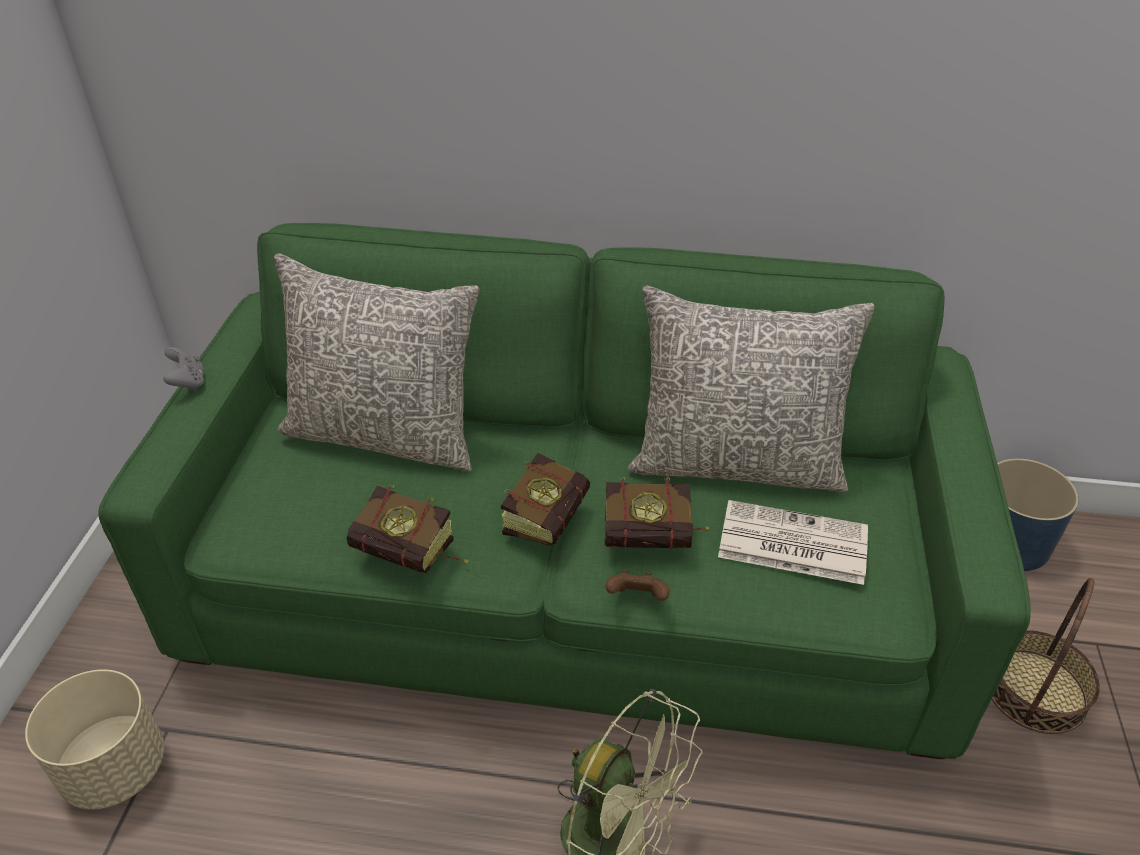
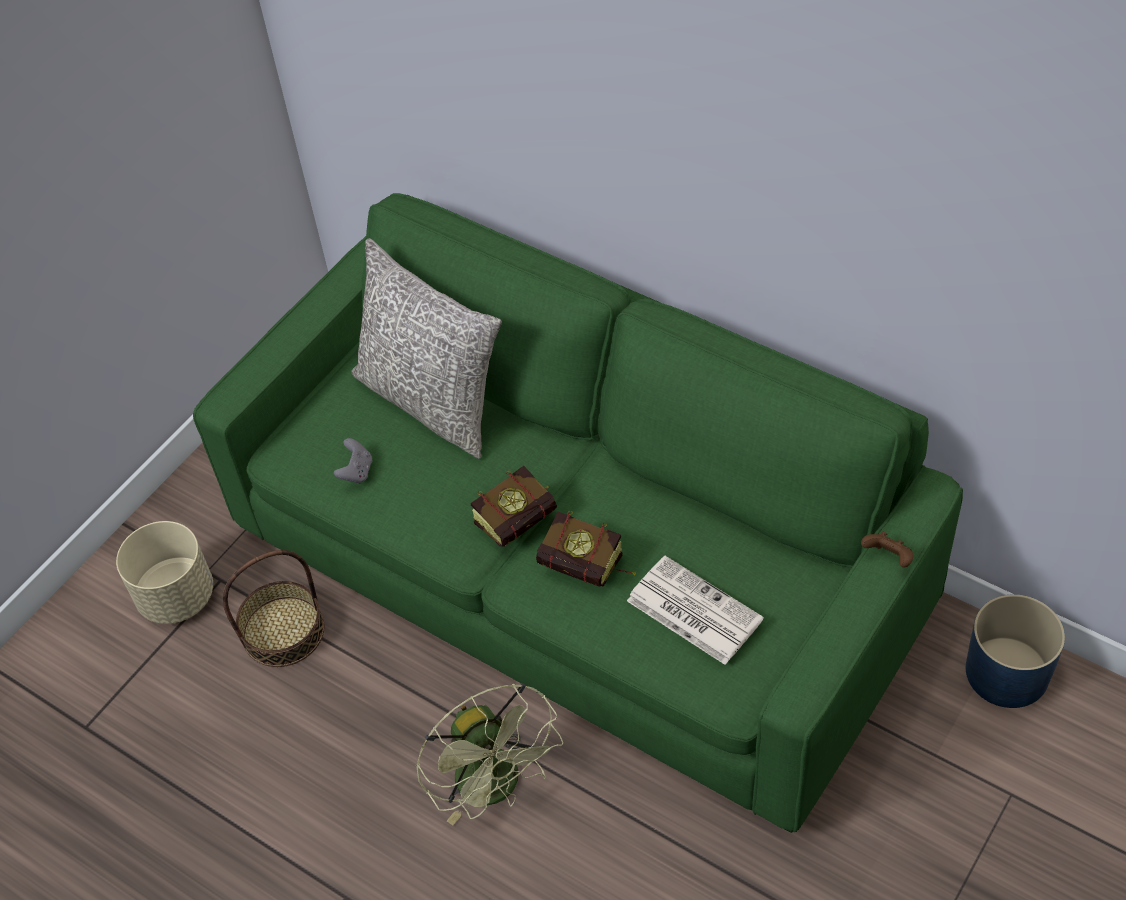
camera: 30 degrees right, 10 degrees up
grey game controller [163,347,204,391] -> grey game controller moved to [334,438,372,484]
book [346,484,468,573] -> none
brown game controller [606,570,670,601] -> brown game controller moved to [861,532,913,567]
grey pillow [628,286,875,492] -> none
basket [992,578,1100,734] -> basket moved to [223,550,324,667]

